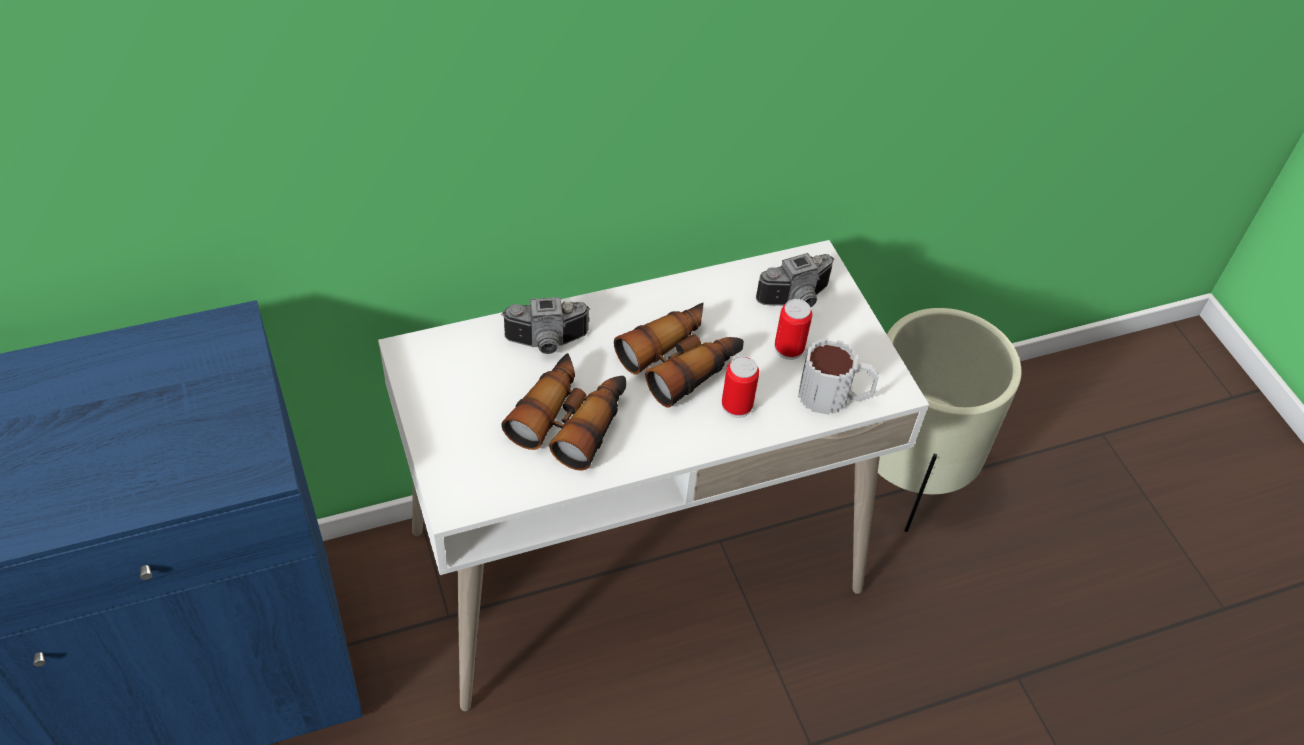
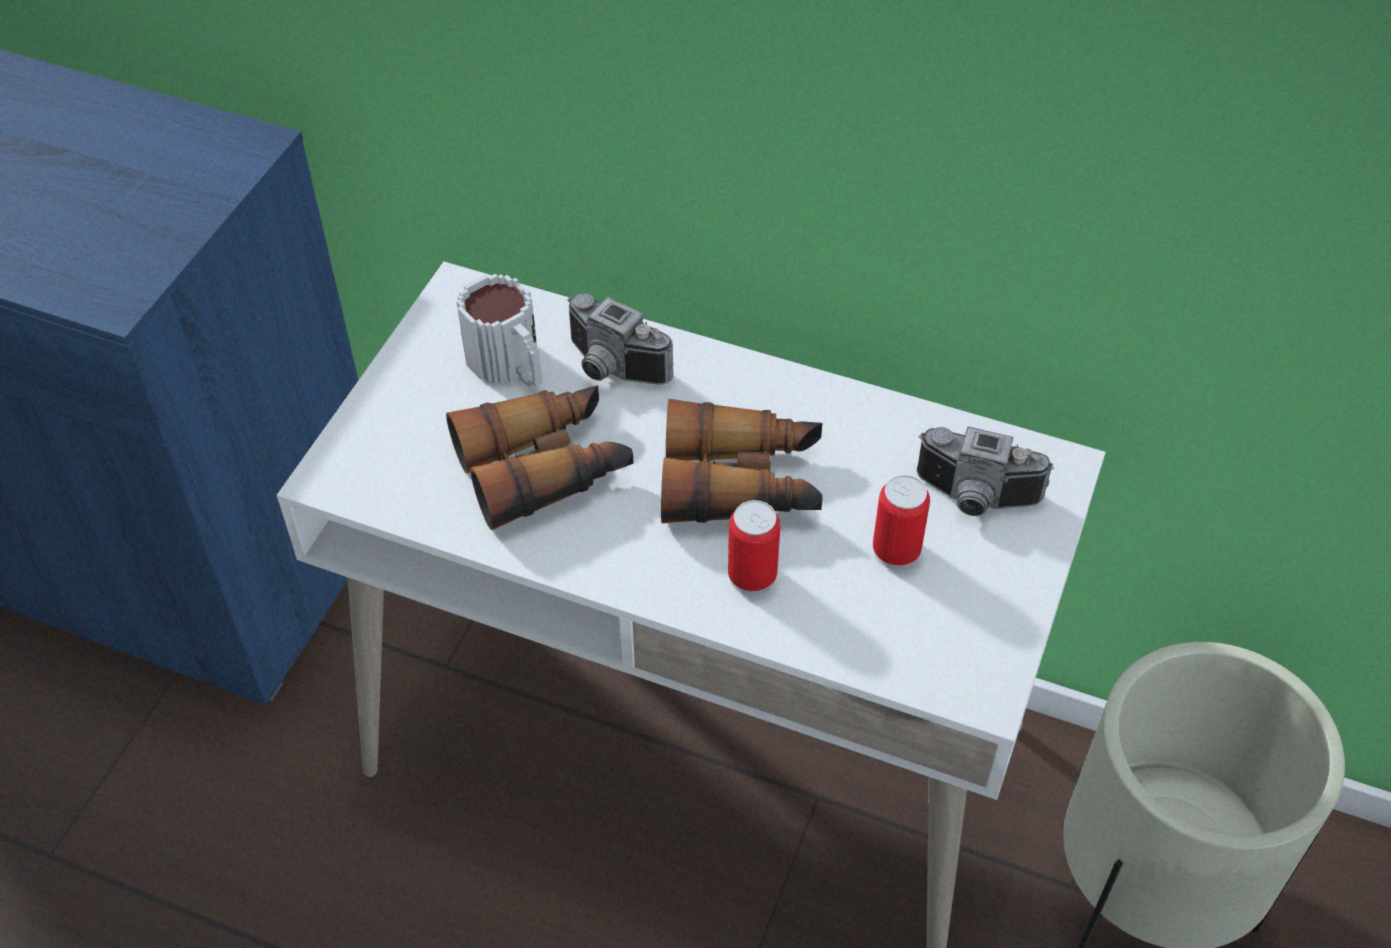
camera: 45 degrees right, 0 degrees up
mug [798,338,879,415] -> mug moved to [456,274,543,388]

